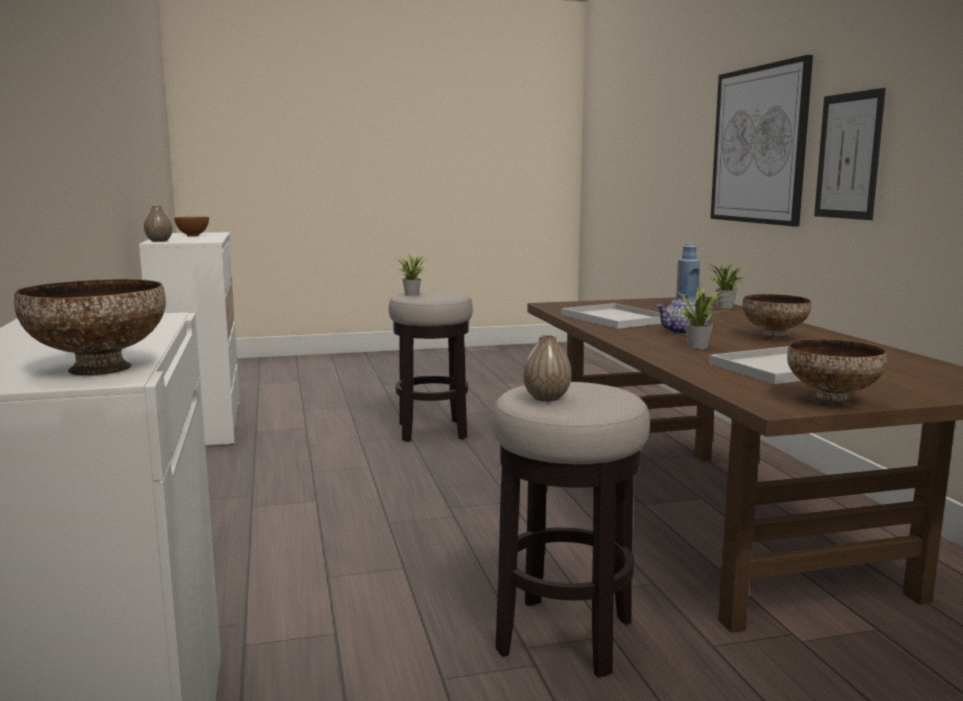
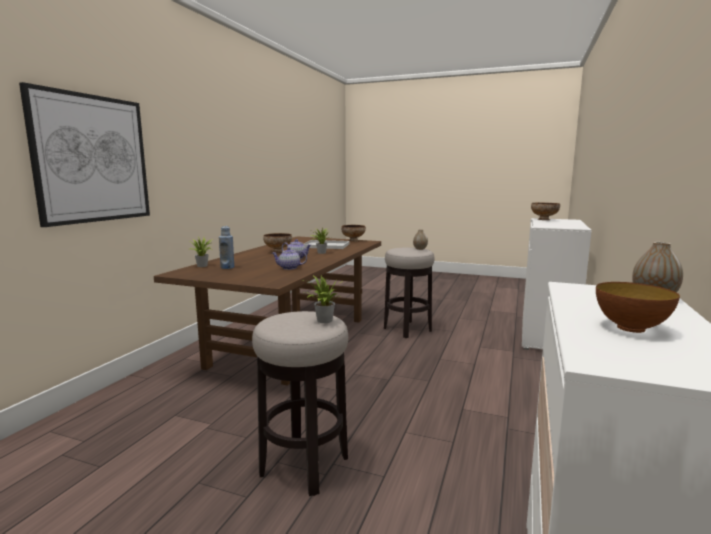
camera: 145 degrees left, 0 degrees up
white tray [561,303,661,329] -> teapot [272,247,307,270]
picture [814,88,886,220] -> none

